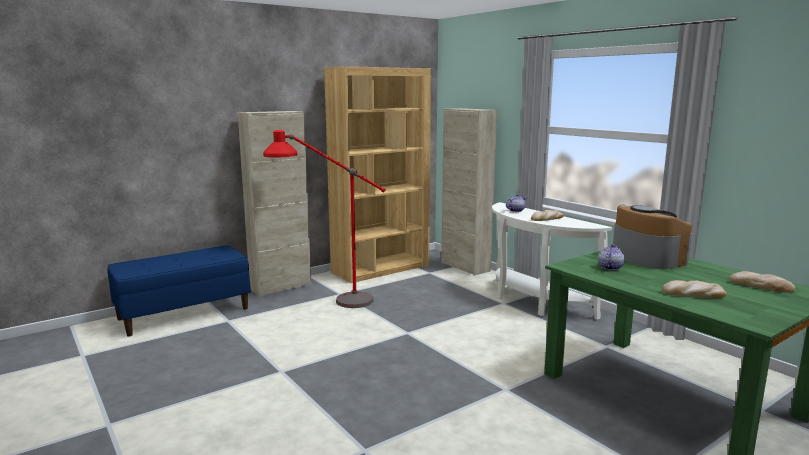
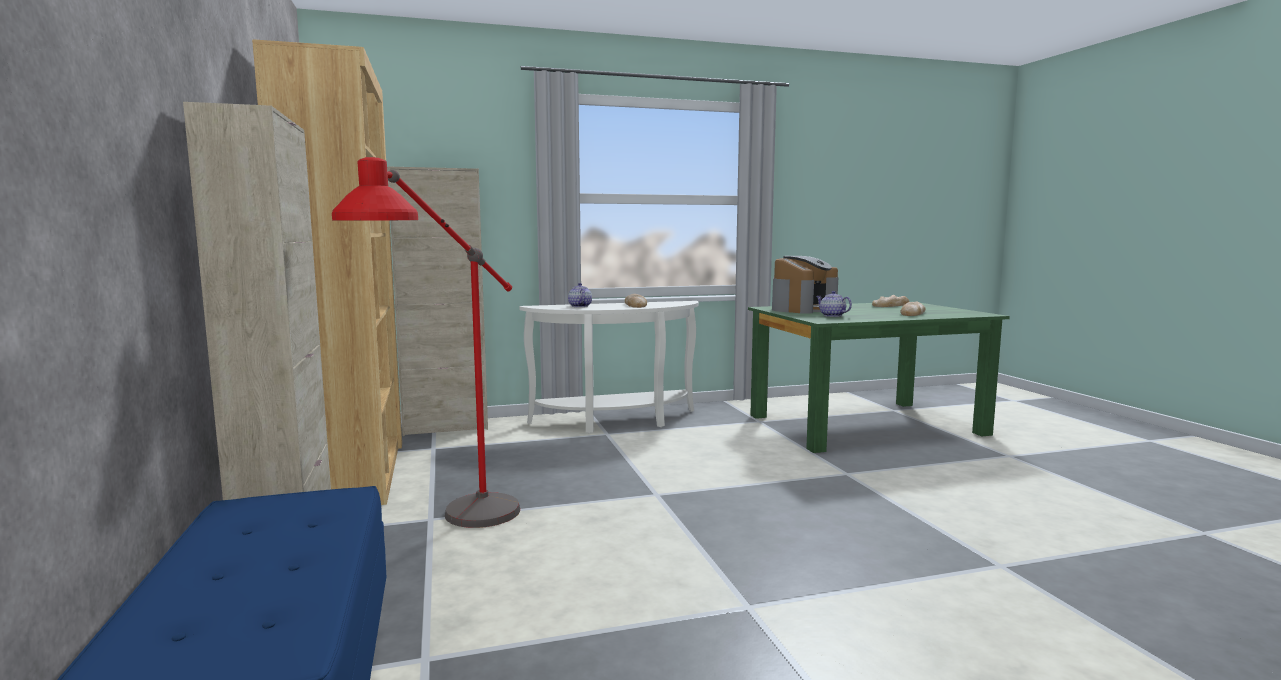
camera: 70 degrees left, 5 degrees down
coffee machine [613,204,692,269] -> coffee machine turned 135 degrees clockwise [772,256,838,314]

